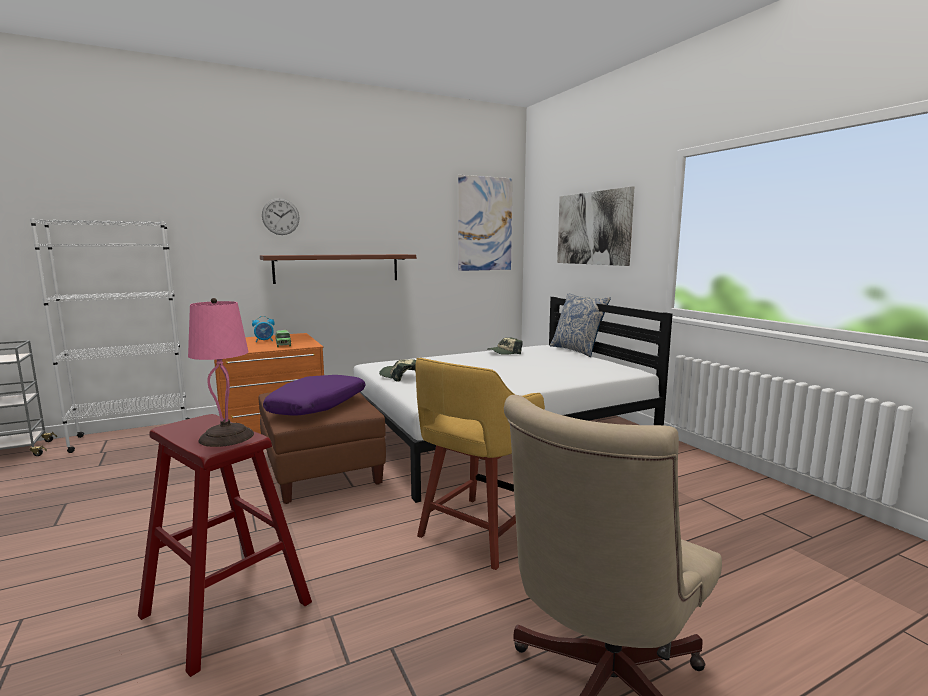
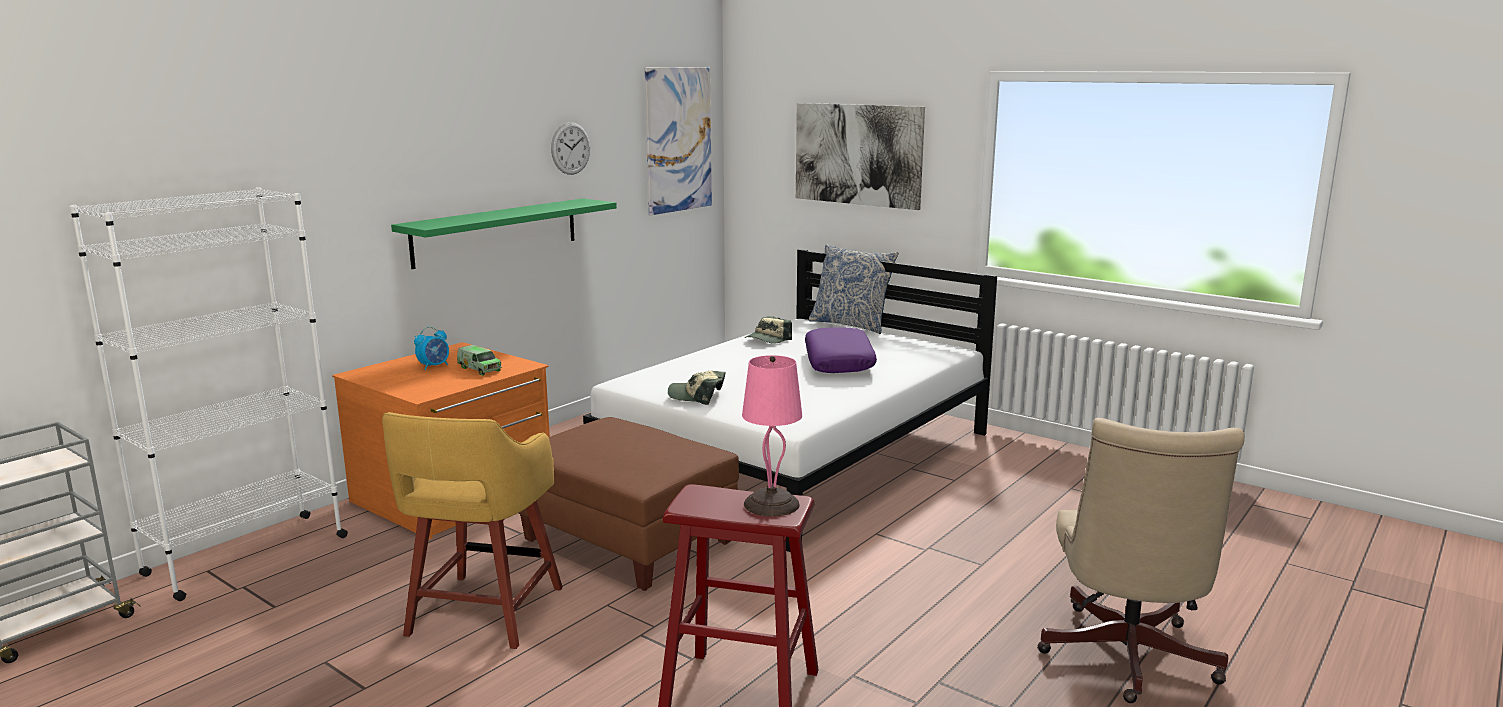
camera: 25 degrees left, 5 degrees up
brown shelf [260,254,416,284] -> green shelf [391,198,617,269]
wall clock [262,198,300,235] -> wall clock moved to [551,122,590,175]
purple pillow [263,375,366,416] -> purple pillow moved to [805,327,877,373]
yellow stool [415,358,545,570] -> yellow stool moved to [382,412,563,649]

